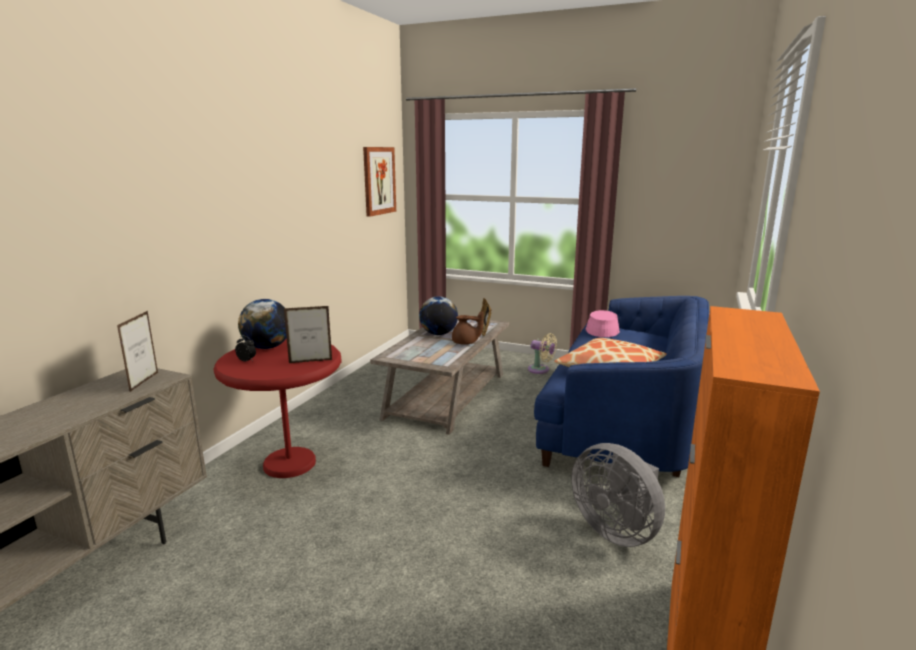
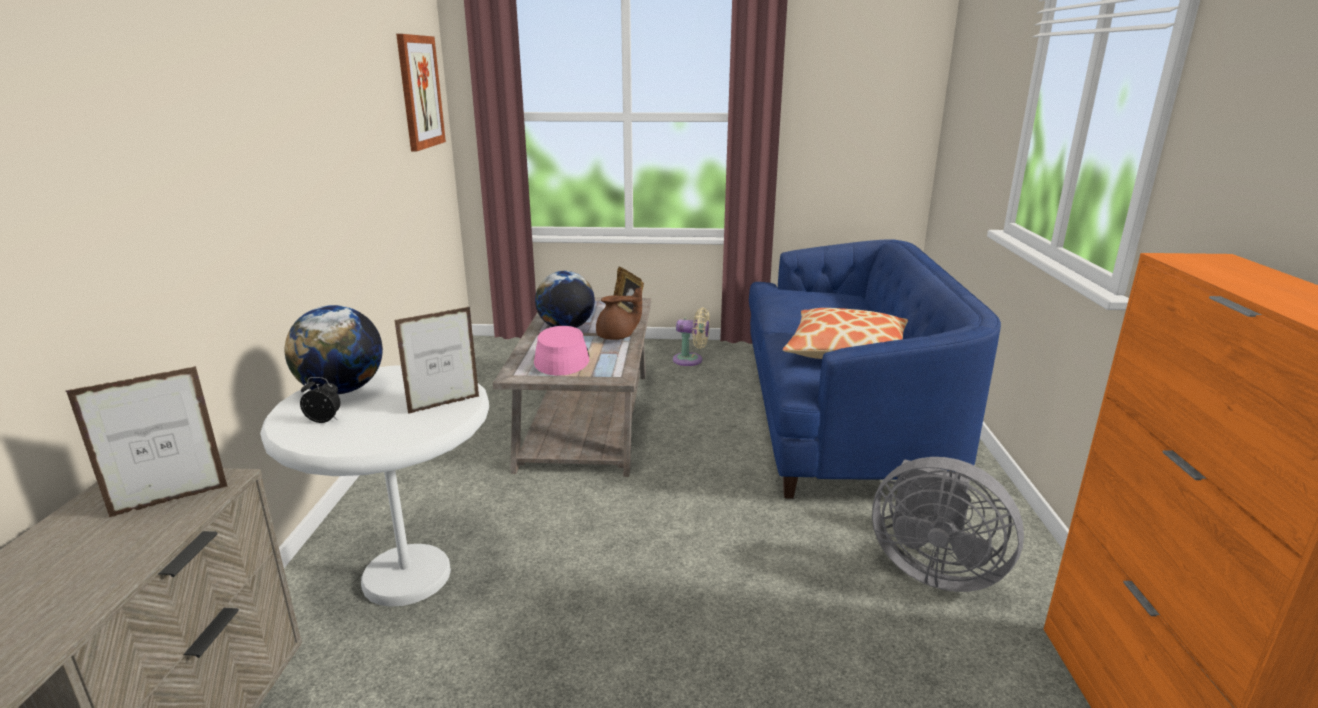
camera: 20 degrees left, 5 degrees up
picture frame [117,311,158,392] -> picture frame turned 105 degrees counterclockwise [65,366,228,518]
red side table [213,339,342,478] -> white side table [260,365,489,607]
pink hat [586,310,620,337] -> pink hat moved to [534,326,590,376]

